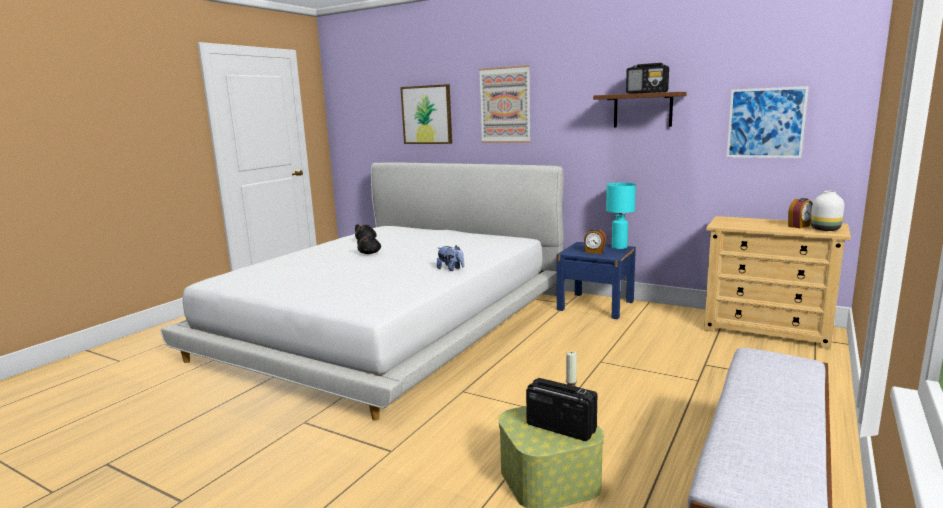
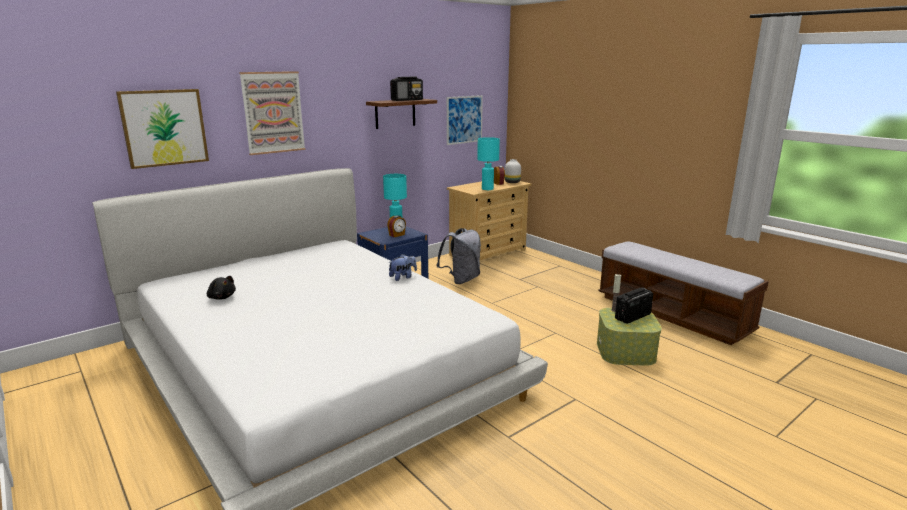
camera: 70 degrees left, 5 degrees up
black plush toy [357,235,381,254] -> none
none -> grey backpack [437,228,481,284]
none -> turquoise table lamp [477,137,500,190]

